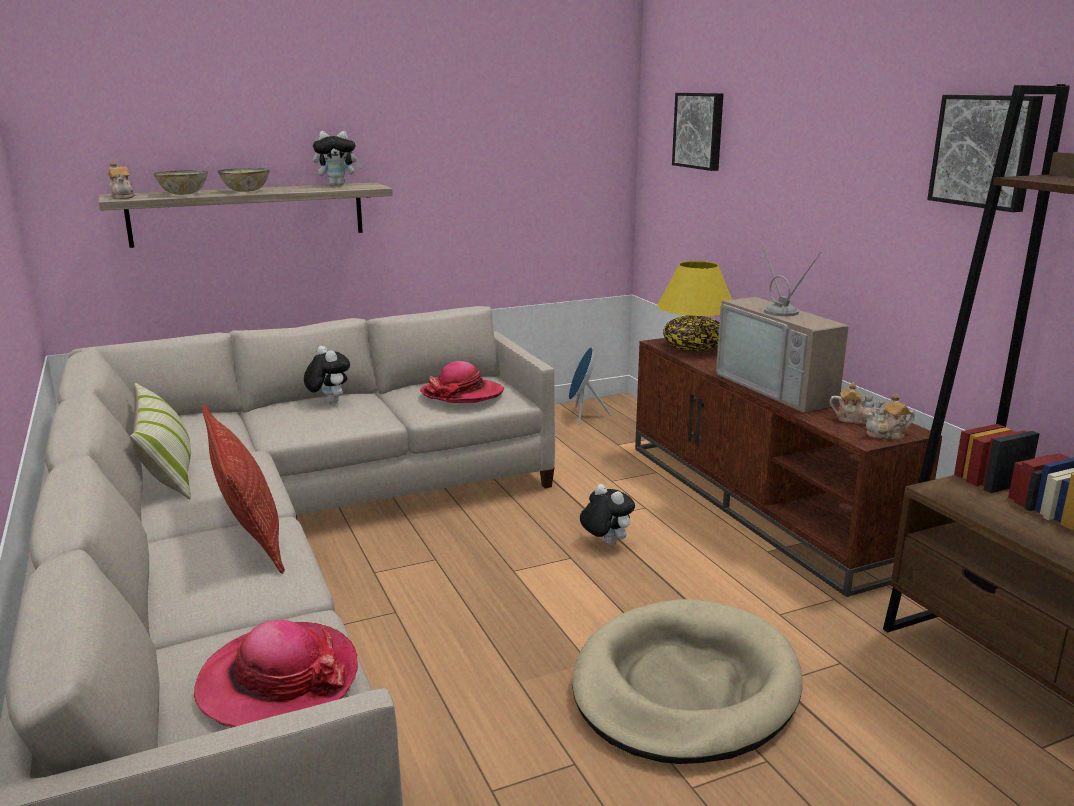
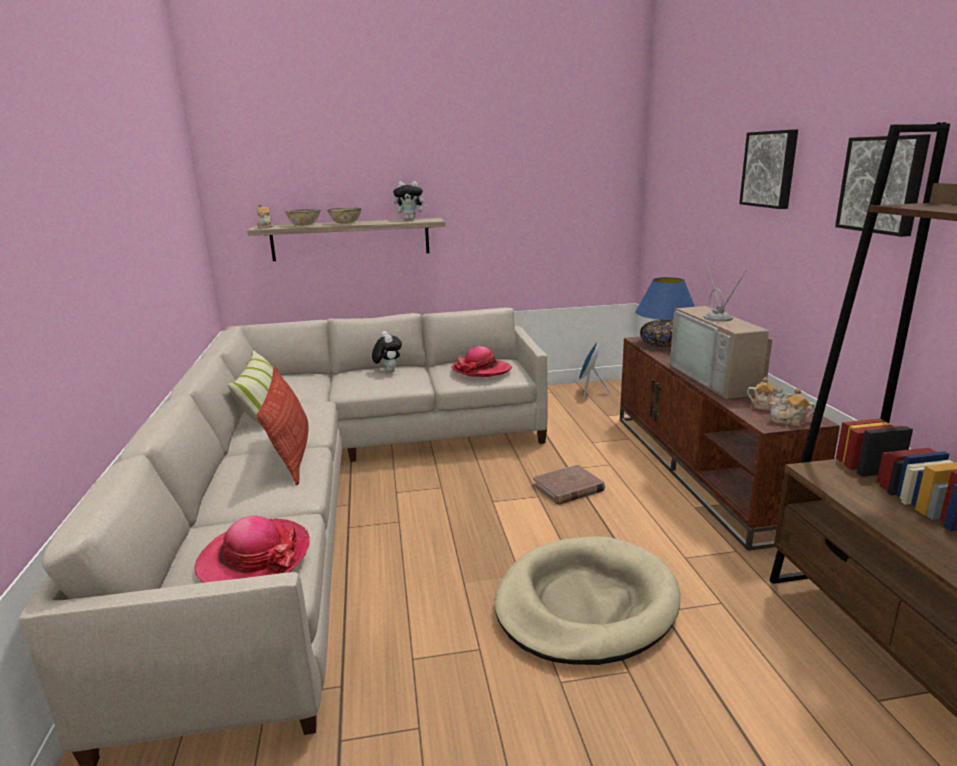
camera: 15 degrees right, 0 degrees up
plush toy [580,484,635,545] -> brown book [533,465,605,505]
yellow table lamp [657,261,732,351] -> blue table lamp [635,277,695,347]
picture [672,93,723,171] -> picture moved to [739,129,798,209]

